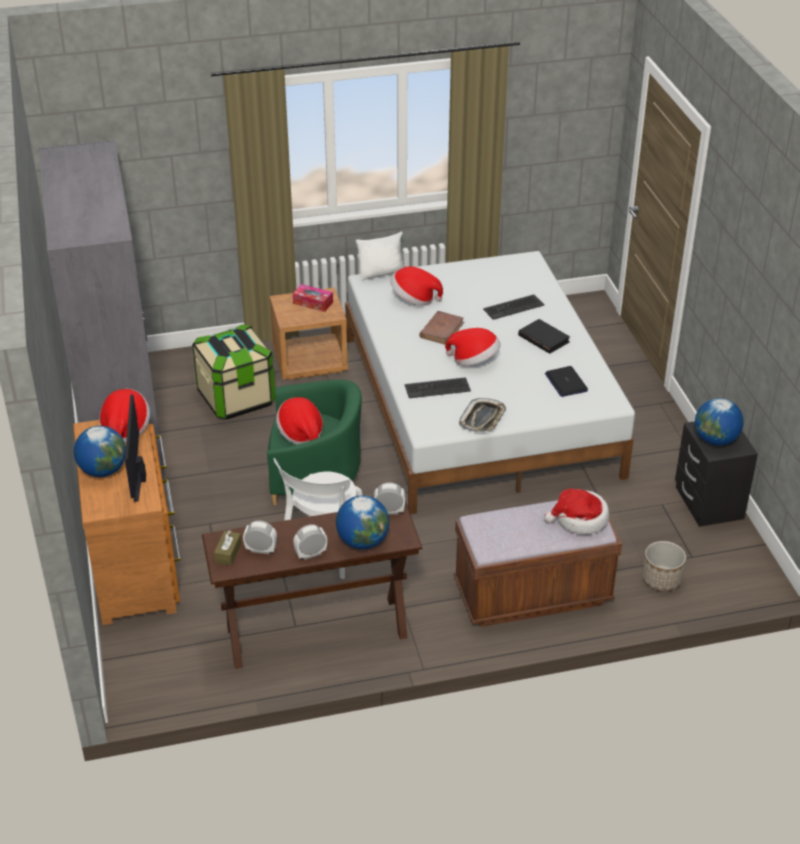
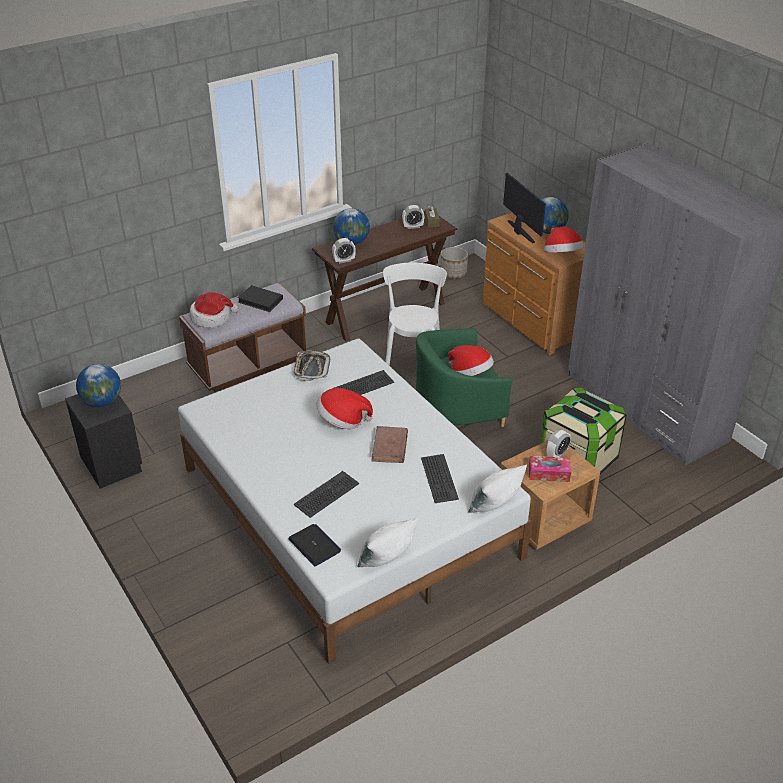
camera: 160 degrees right, 0 degrees up
alarm clock [293,524,327,560] -> alarm clock moved to [546,430,571,457]
hat [390,266,443,306] -> keyboard [421,454,459,503]
black book [518,319,570,354] -> black book moved to [237,285,283,312]
laptop [545,366,588,397] -> laptop moved to [289,524,341,566]
planter [642,541,686,591] -> planter moved to [441,247,468,279]
none -> white pillow [357,518,418,567]

